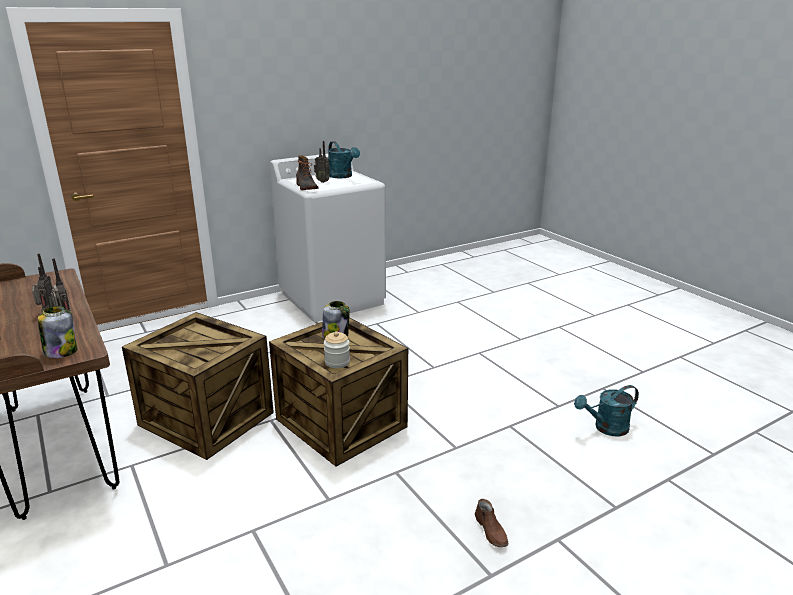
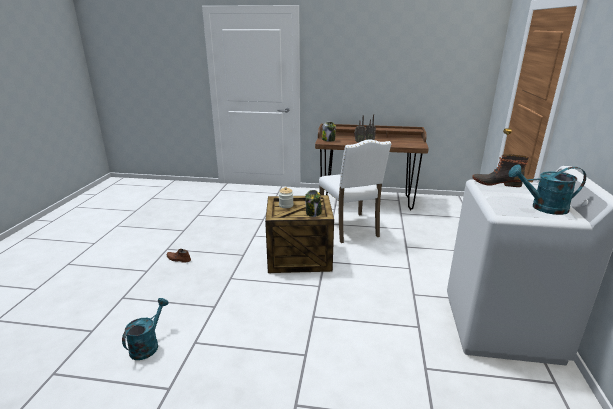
camera: 130 degrees right, 0 degrees up
crate [122,312,274,460] -> white chair [319,139,391,243]
radio [314,141,330,183] -> none

